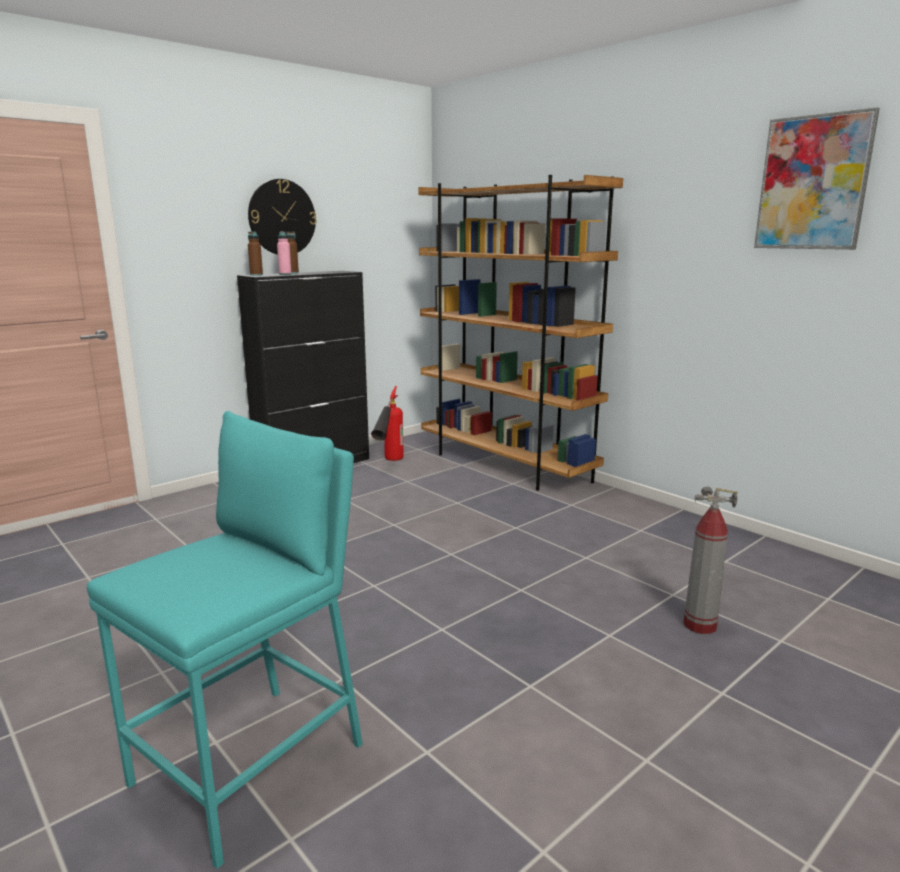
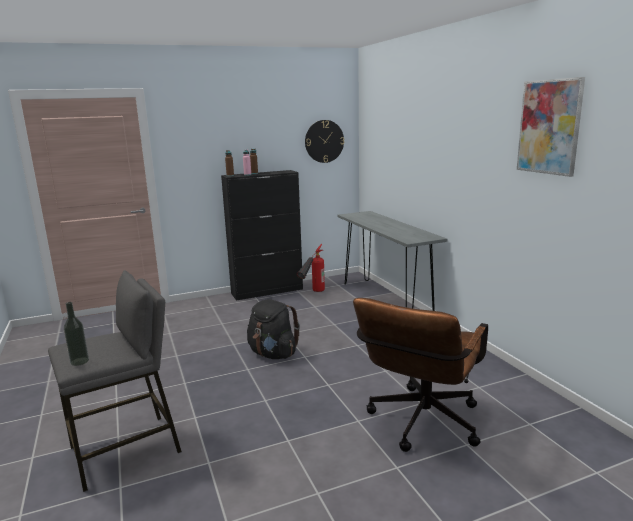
camera: 20 degrees right, 0 degrees up
turquoise stool [87,411,363,869] -> grey stool [48,270,182,492]
wall clock [248,179,317,255] -> wall clock moved to [305,120,344,163]
brown bookcase [418,175,623,491] -> grey console table [338,211,447,311]
fire extinguisher [683,486,738,634] -> brown office chair [353,298,488,452]
none -> bottle [64,302,89,366]
none -> black backpack [247,299,300,359]

